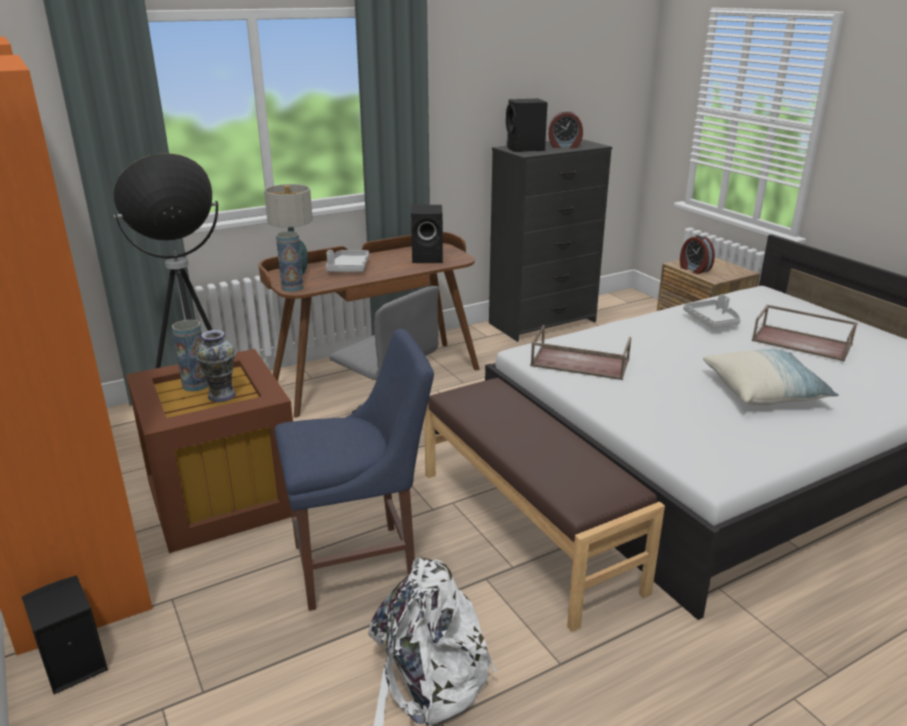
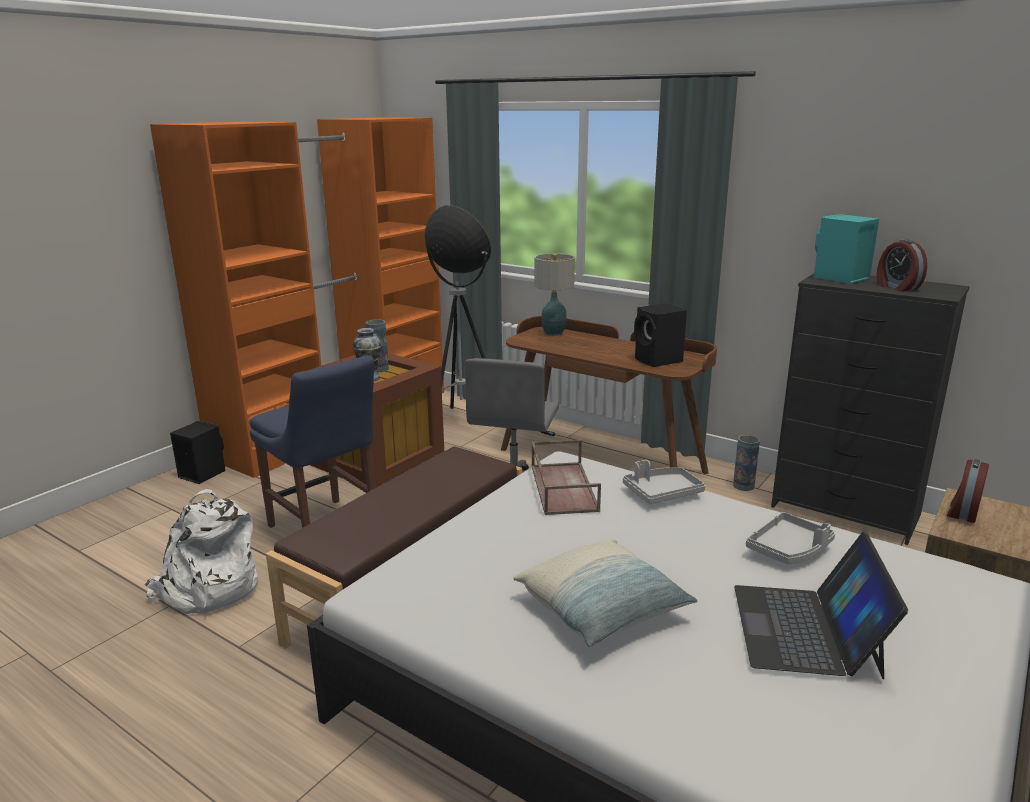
camera: 65 degrees right, 5 degrees down
vase [276,231,304,292] -> vase moved to [733,435,760,491]
grey tray [326,250,369,272] -> grey tray moved to [623,460,705,504]
black speaker [506,98,548,152] -> turquoise speaker [814,214,879,284]
brown tray [752,305,858,361] -> laptop [734,532,908,679]

